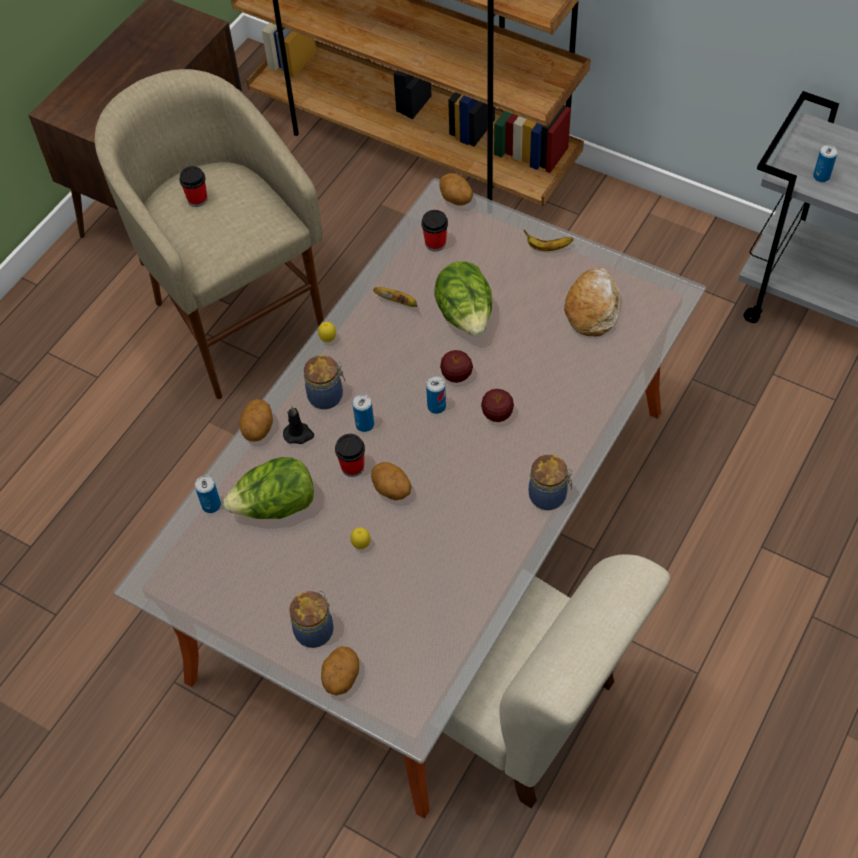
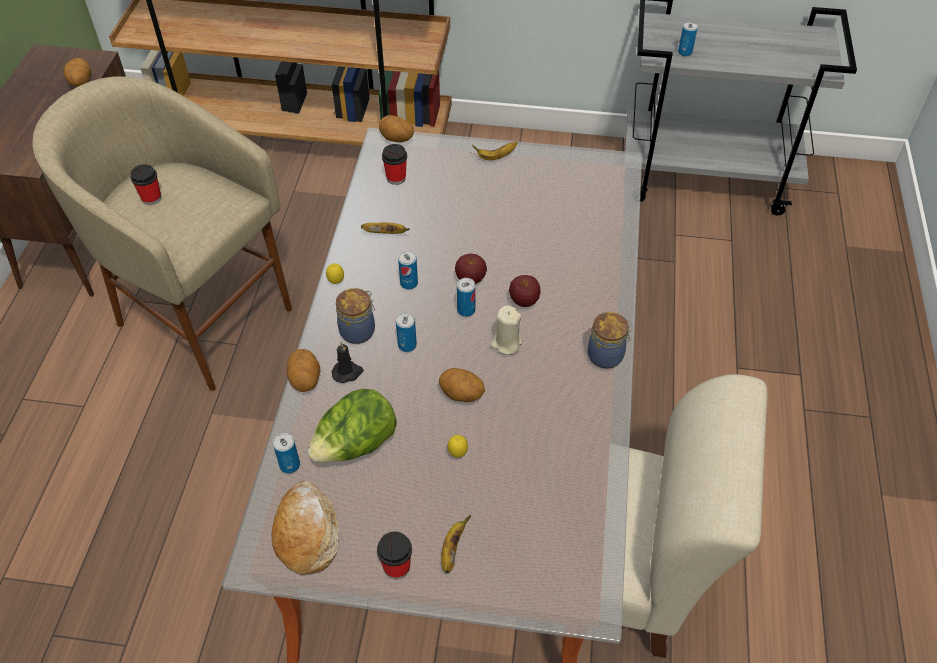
camera: 25 degrees left, 5 degrees down
jar [289,590,334,648] -> banana [441,514,471,573]
potato [321,646,359,696] -> potato moved to [63,58,91,86]
cup [335,434,365,477] -> cup moved to [377,531,412,579]
lettuce [434,261,492,336] -> none
bread [564,268,620,337] -> bread moved to [271,480,339,575]
none -> can [398,251,418,289]
none -> beige candle [491,305,523,355]

